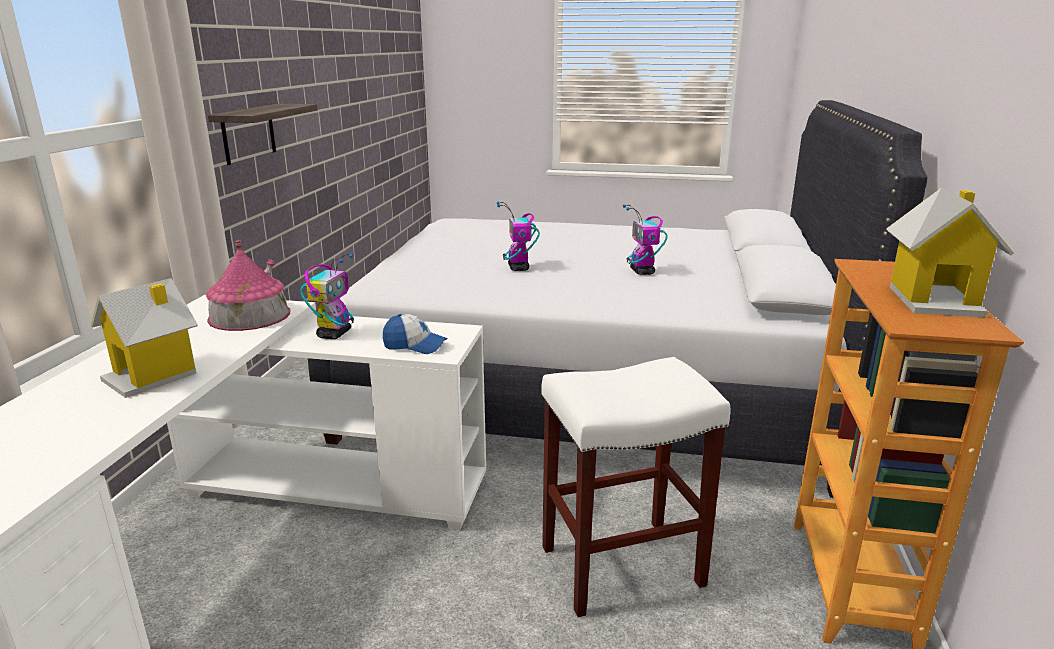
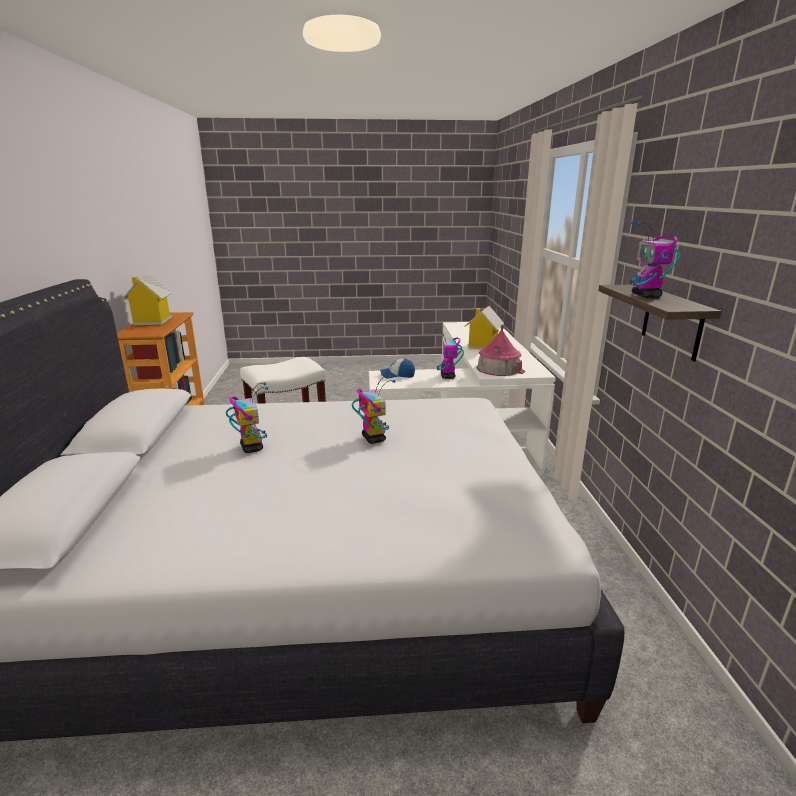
camera: 165 degrees right, 0 degrees up
none -> toy robot [630,221,681,298]

